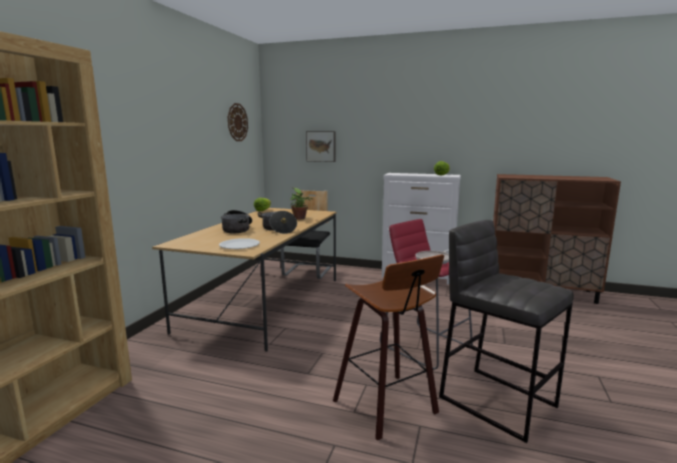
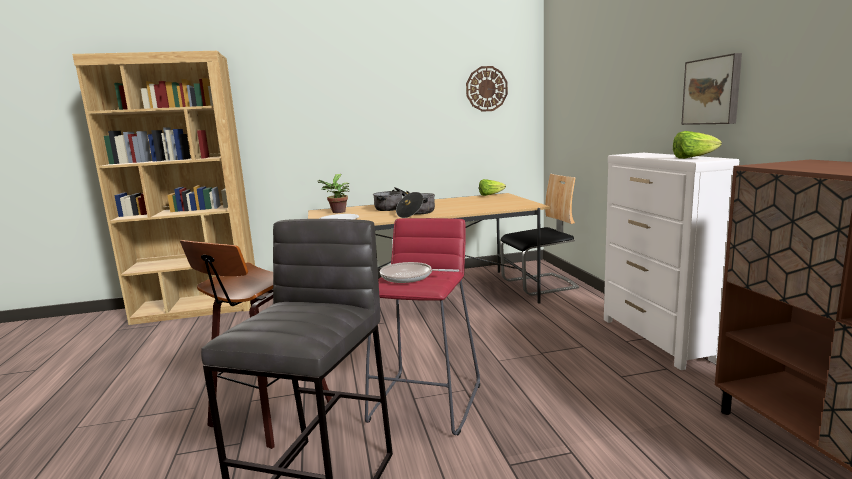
camera: 60 degrees right, 0 degrees up
potted plant [290,188,313,220] -> potted plant moved to [318,174,350,213]
picture [306,131,335,162] -> picture moved to [681,53,742,125]

